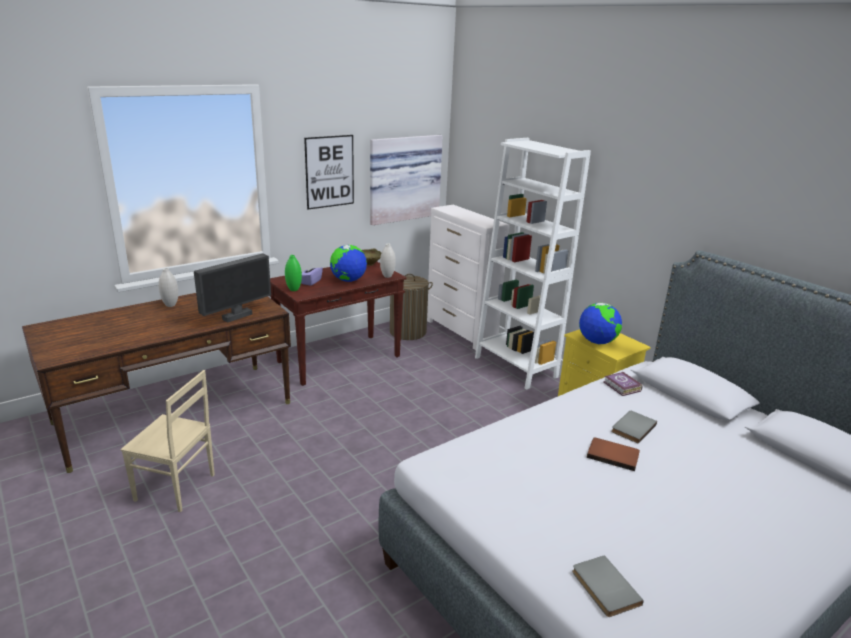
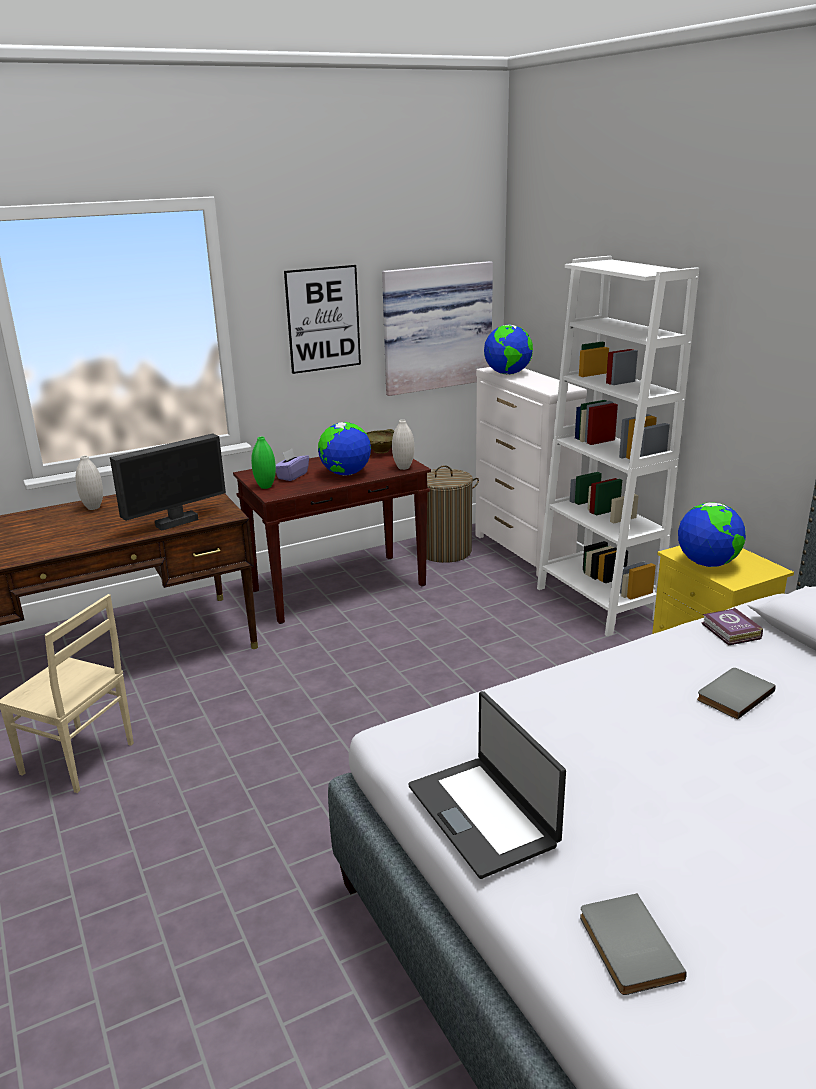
camera: 10 degrees right, 0 degrees up
brown book [587,437,640,471] -> none
none -> laptop [408,691,566,879]
none -> globe [484,325,533,375]

